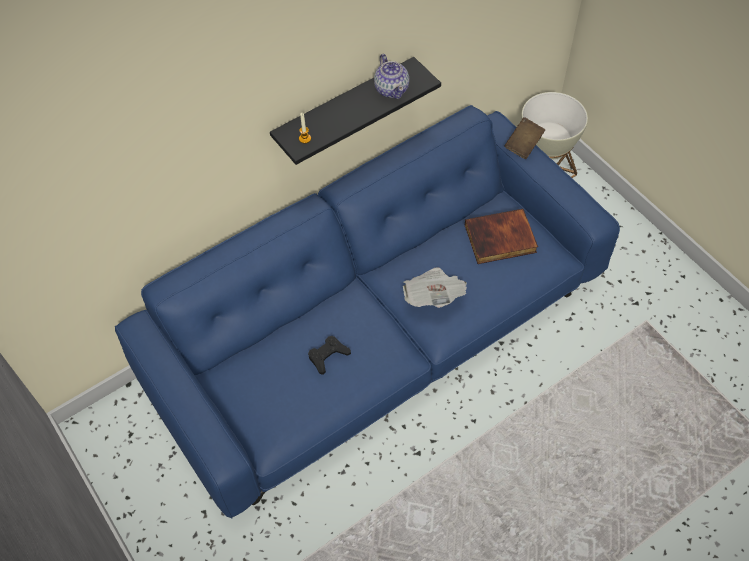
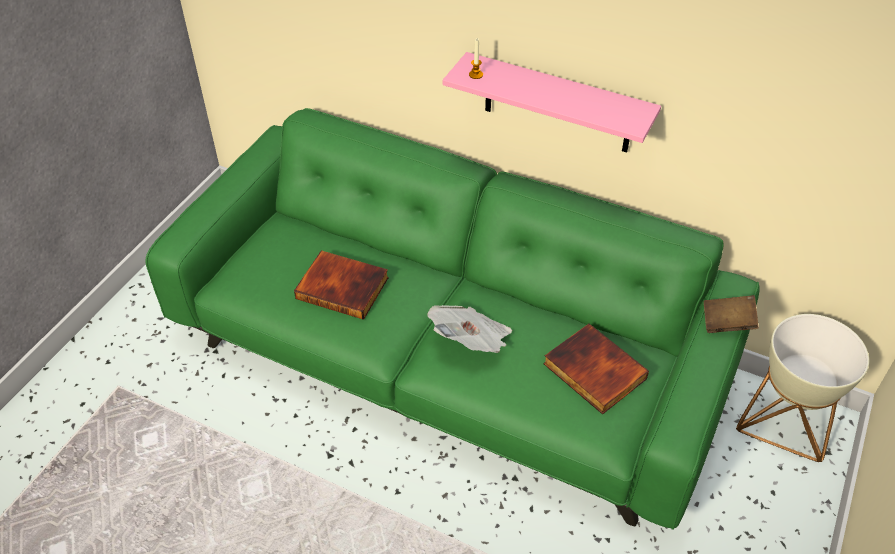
camera: 60 degrees right, 10 degrees down
blue sofa [115,105,620,519] -> green sofa [145,108,760,530]
black shelf [270,57,441,165] -> pink shelf [443,52,661,152]
black game controller [308,336,351,375] -> book [294,250,389,320]
teapot [374,54,410,99] -> none

